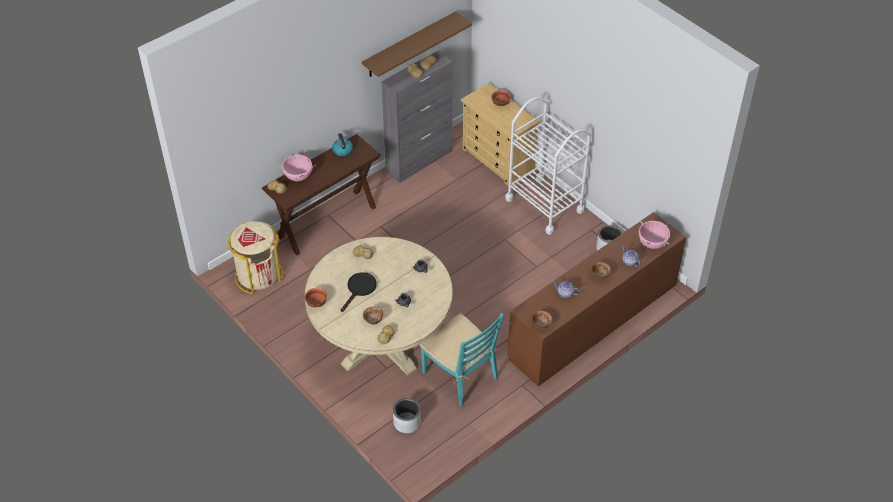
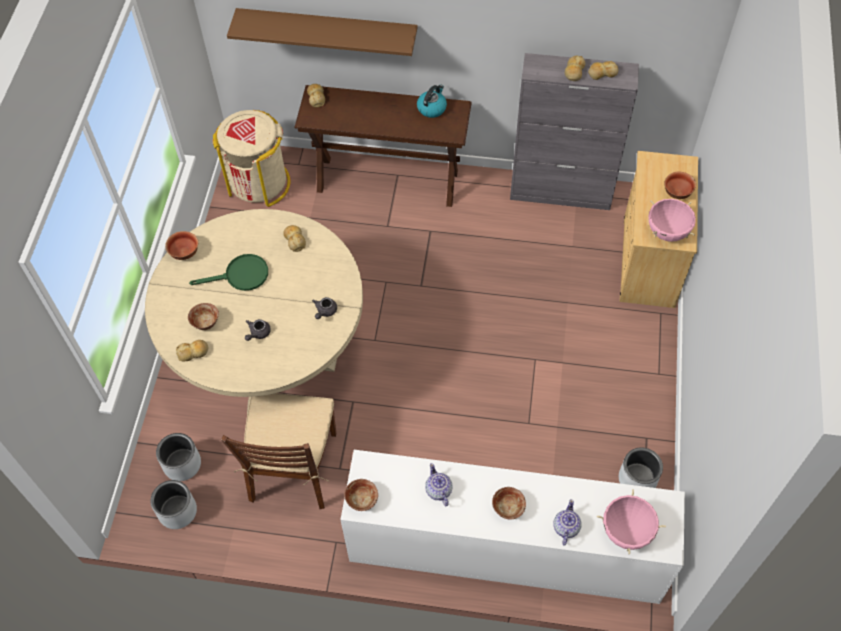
camera: 50 degrees right, 10 degrees up
pink cooking pot [278,152,316,181] -> pink cooking pot moved to [648,199,696,242]
black frying pan [341,272,377,312] -> green frying pan [189,254,268,291]
brown shelf [362,11,472,77] -> brown shelf moved to [227,8,418,56]
turquoise chair [420,313,504,407] -> brown chair [221,393,336,509]
white cart [505,97,591,235] -> none
brown dresser [508,212,686,386] -> white dresser [340,450,685,604]
none -> grey planter [151,480,197,529]

